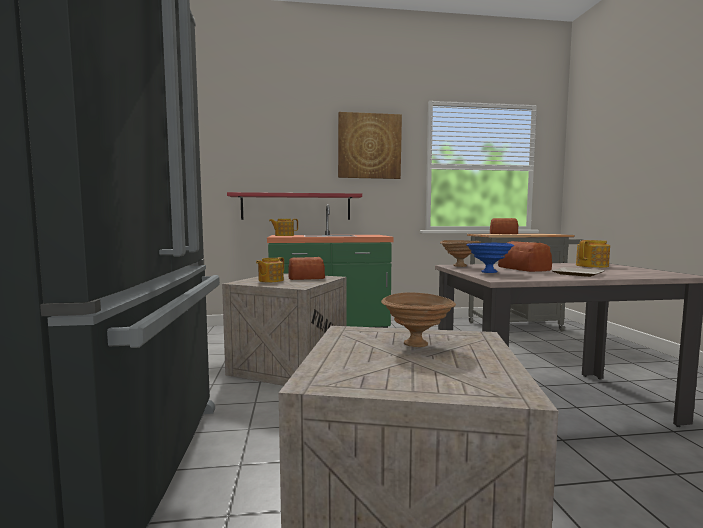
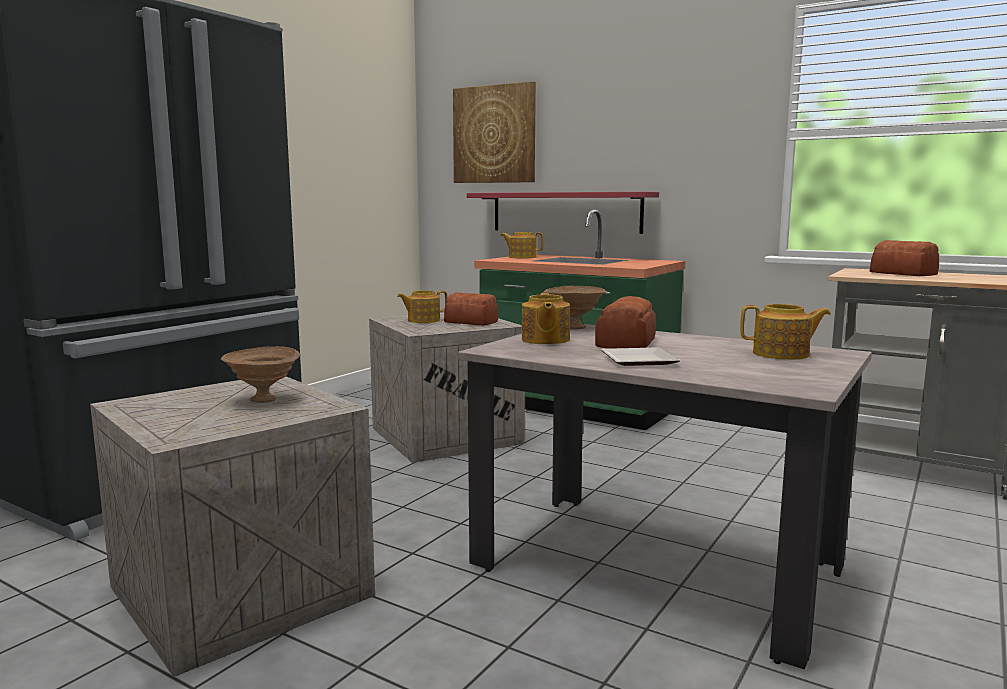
camera: 40 degrees right, 5 degrees up
picture [338,112,402,179] -> picture moved to [453,81,536,183]
blue bowl [466,243,514,273] -> teapot [522,293,570,344]

